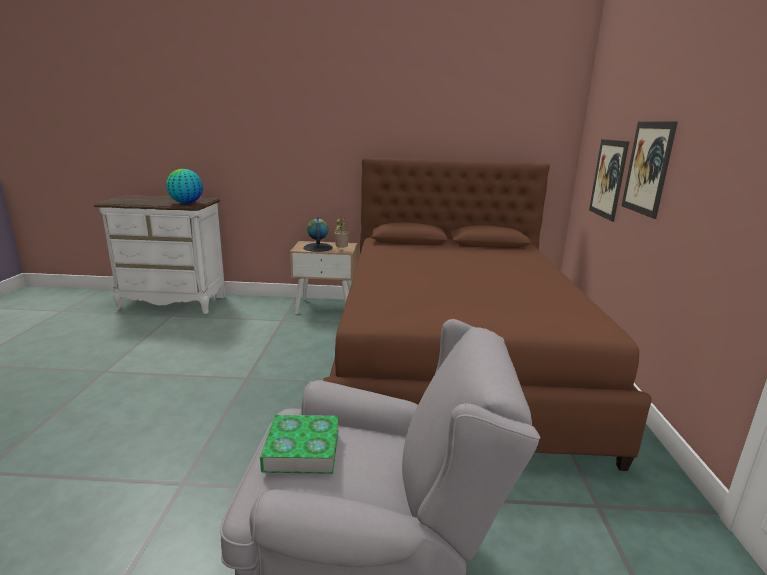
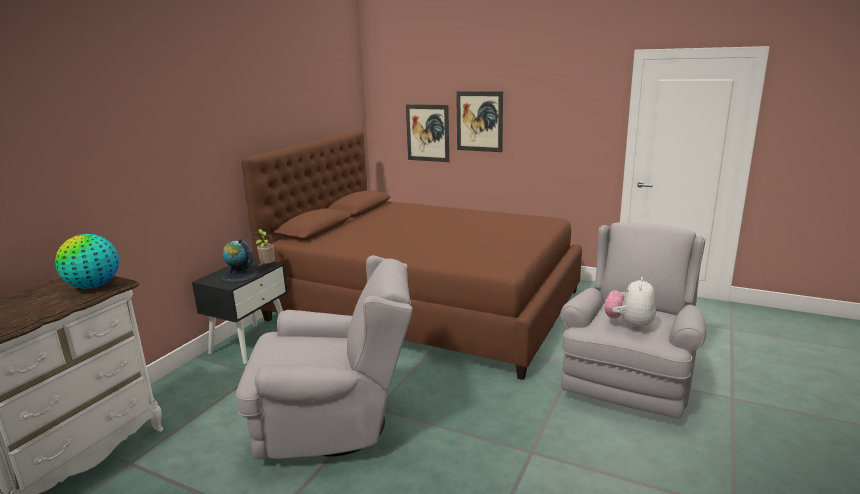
camera: 65 degrees left, 0 degrees up
book [260,415,339,474] -> plush toy [605,277,656,330]
beige nightstand [290,241,357,314] -> black nightstand [192,258,288,364]
none -> grey armchair [236,255,413,460]

